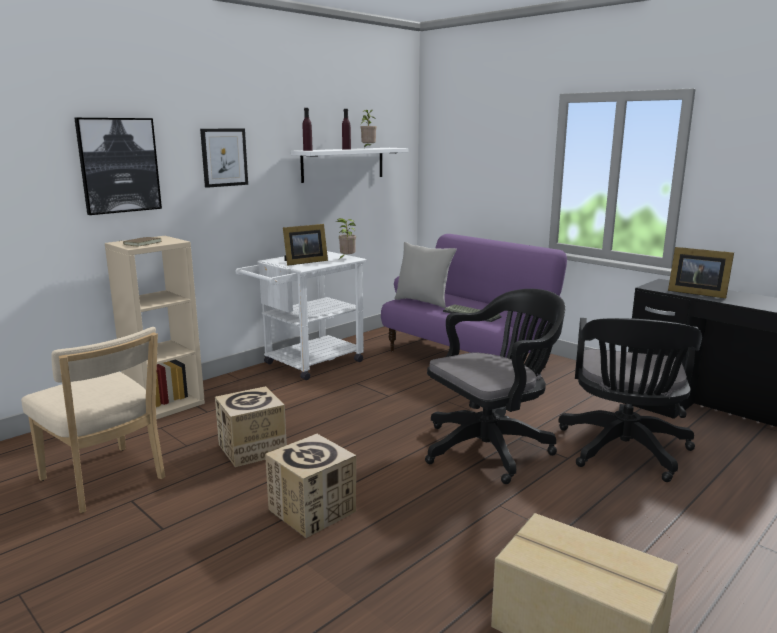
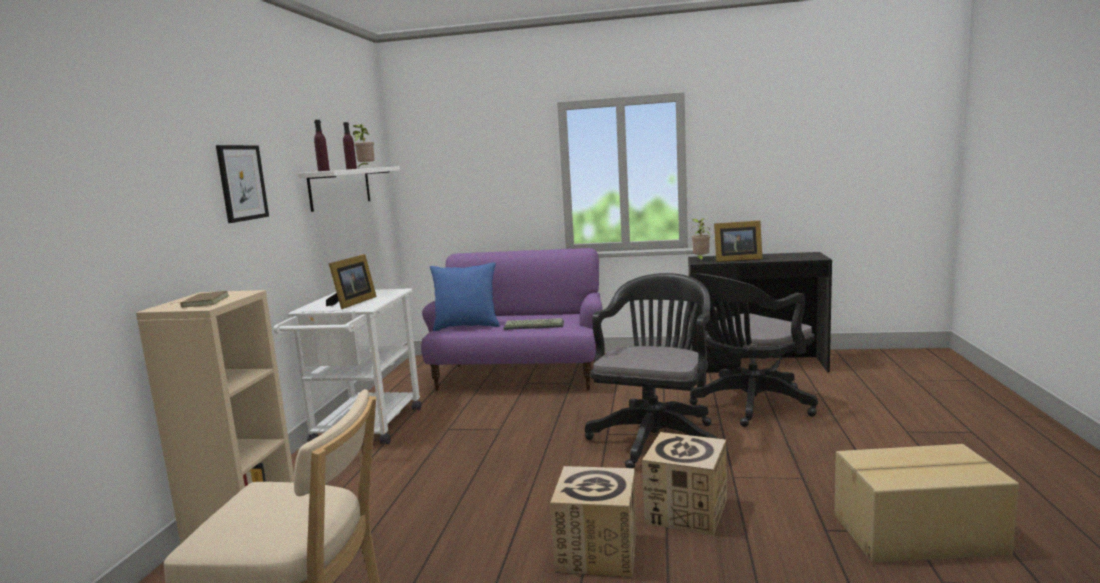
camera: 35 degrees left, 5 degrees down
picture [74,118,162,215] -> none
cardboard box [215,386,287,467] -> cardboard box moved to [642,432,727,535]
potted plant [336,218,356,259] -> potted plant moved to [691,218,710,260]
grey pillow [394,242,457,308] -> blue pillow [430,262,500,331]
black office chair [558,318,702,482] -> black office chair turned 75 degrees clockwise [689,273,818,427]

